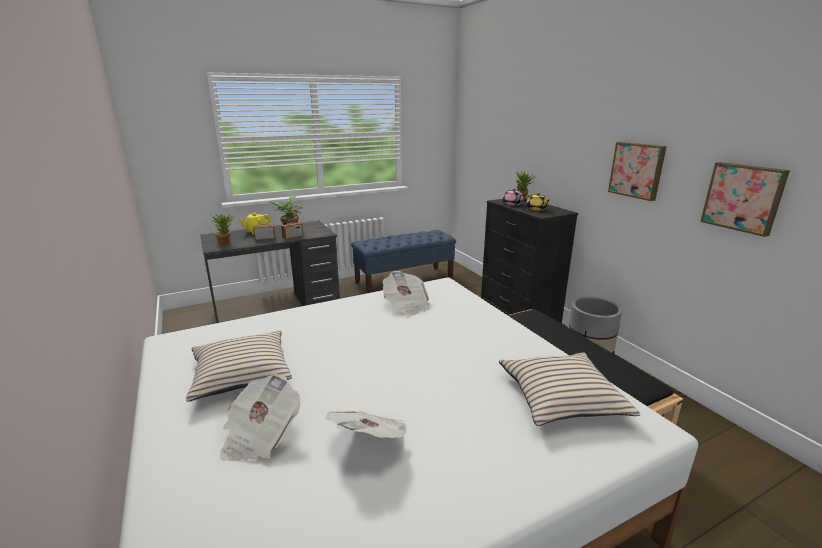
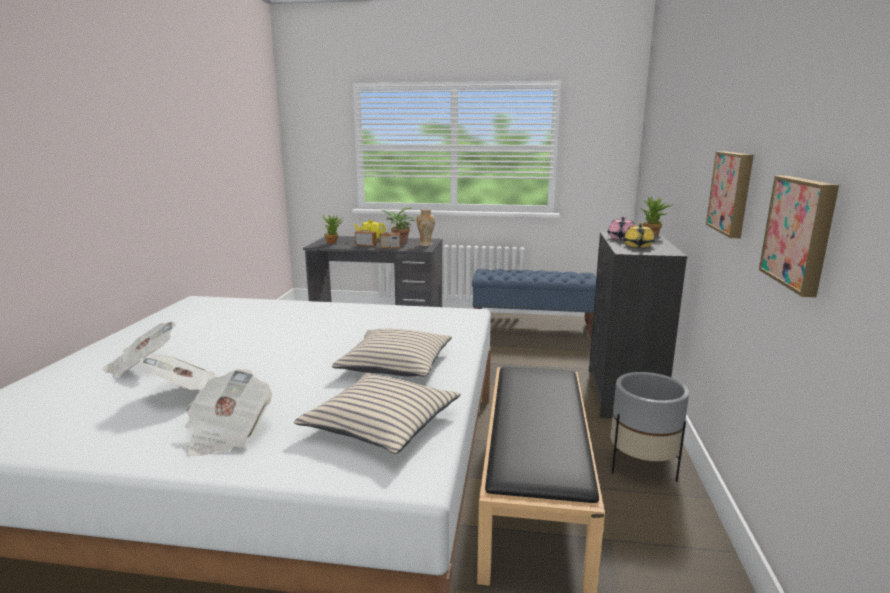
camera: 35 degrees right, 5 degrees down
beige pillow [186,331,292,402] -> beige pillow moved to [332,329,452,377]
newspaper [382,271,430,316] -> newspaper moved to [185,369,272,456]
none -> vase [417,209,435,246]

